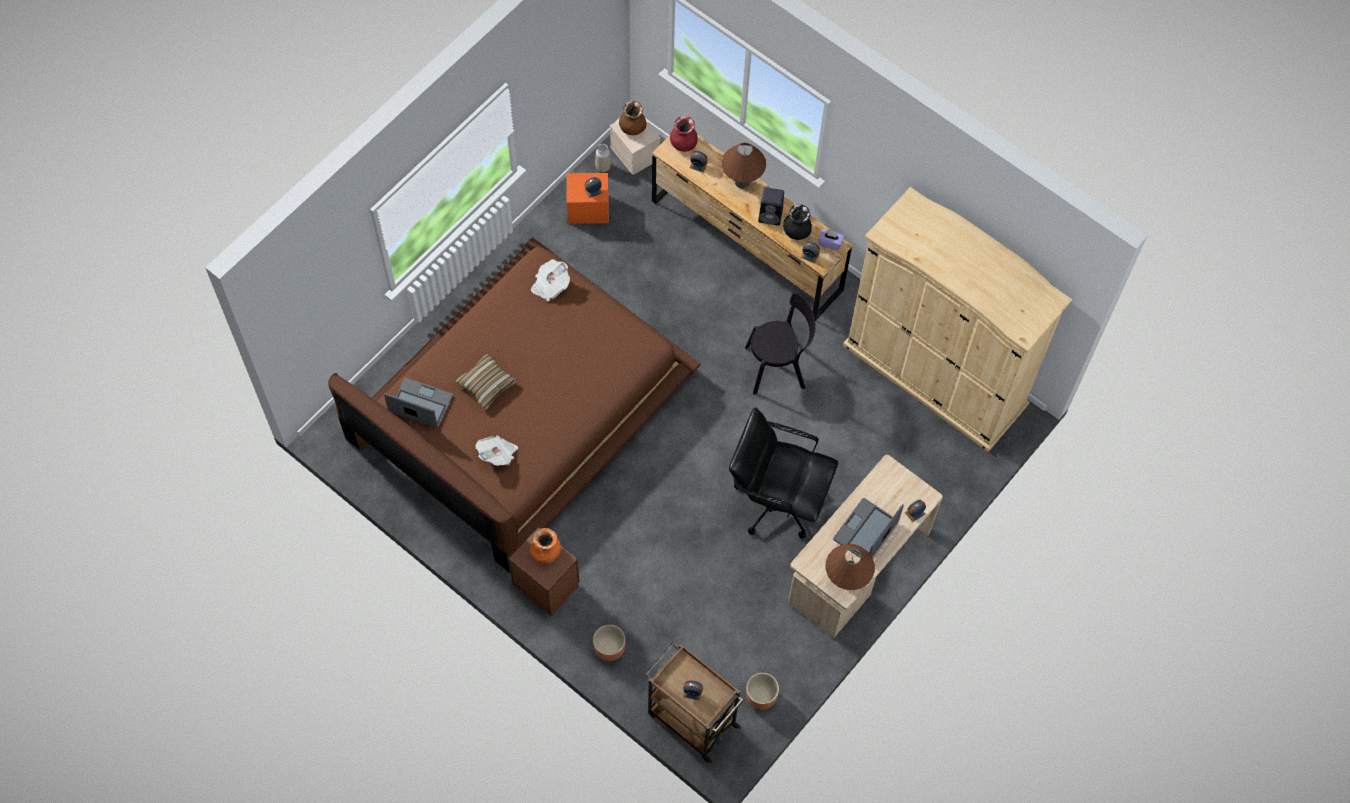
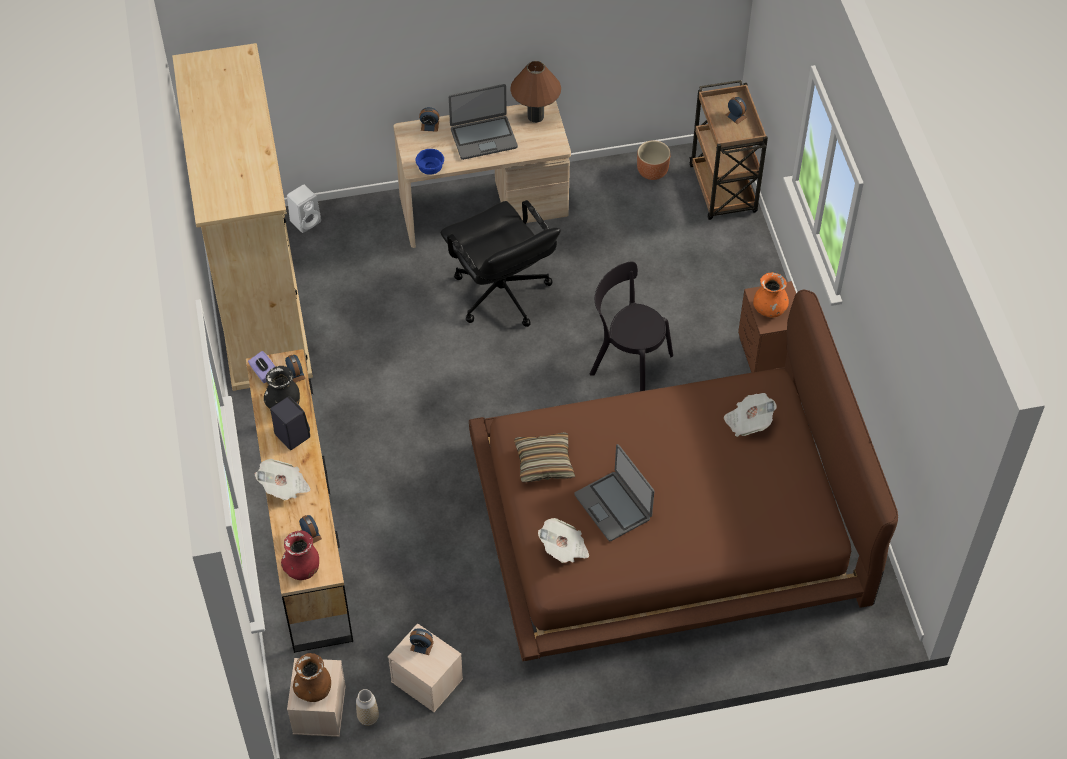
camera: 140 degrees left, 10 degrees down
laptop [384,378,453,428] -> laptop moved to [574,444,654,541]
pillow [455,354,517,409] -> pillow moved to [514,432,575,482]
orange storage box [567,173,609,224] -> beige storage box [388,623,463,712]
brown planter [593,624,626,661] -> none
brown table lamp [722,142,766,189] -> newspaper [255,459,311,501]
black chair [745,293,816,394] -> black chair moved to [590,262,673,391]
none -> white speaker [287,185,321,233]
none -> blue bowl [416,149,444,175]

